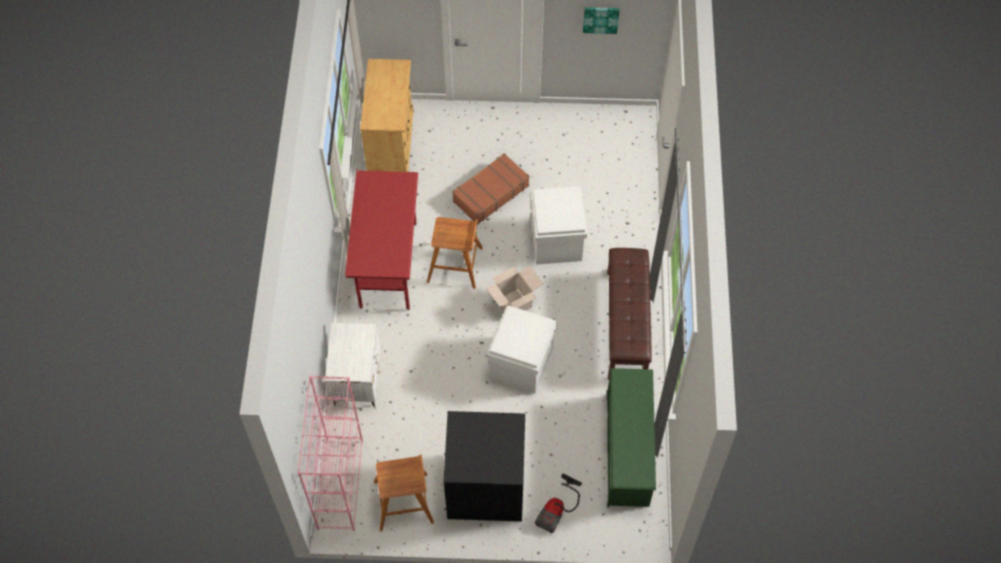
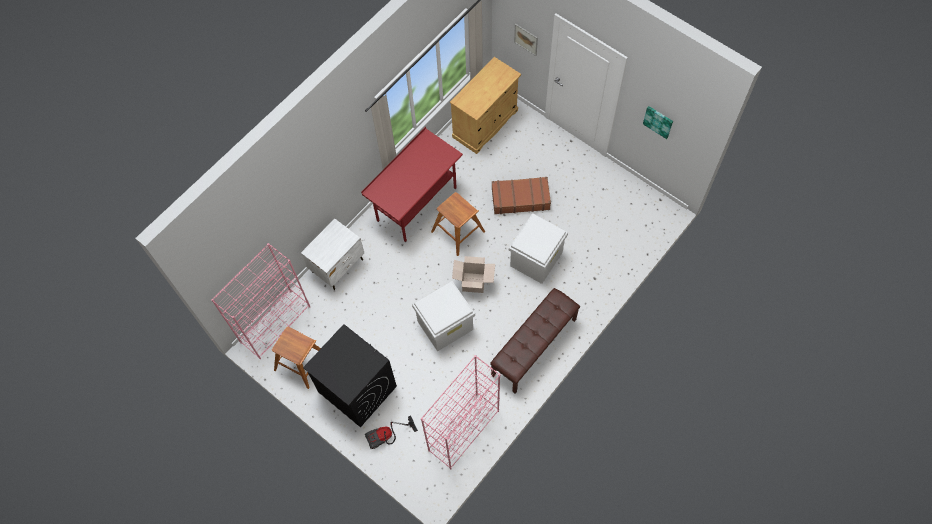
camera: 40 degrees right, 5 degrees up
green shoe rack [607,368,656,507] -> pink bookcase [421,355,501,469]
none -> picture [514,24,538,56]

